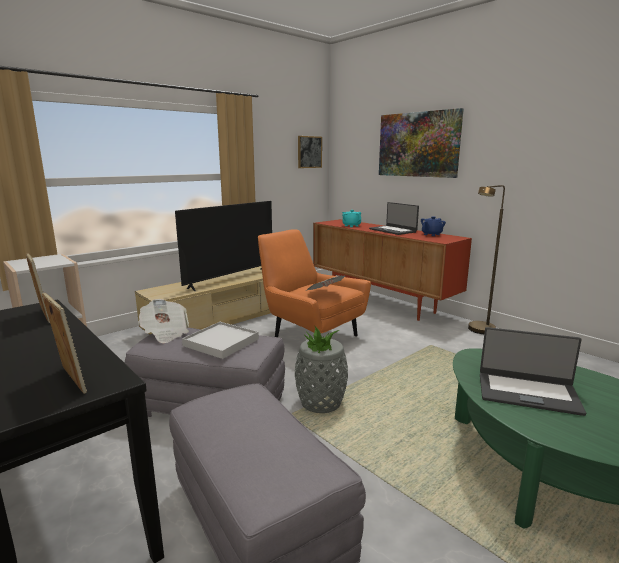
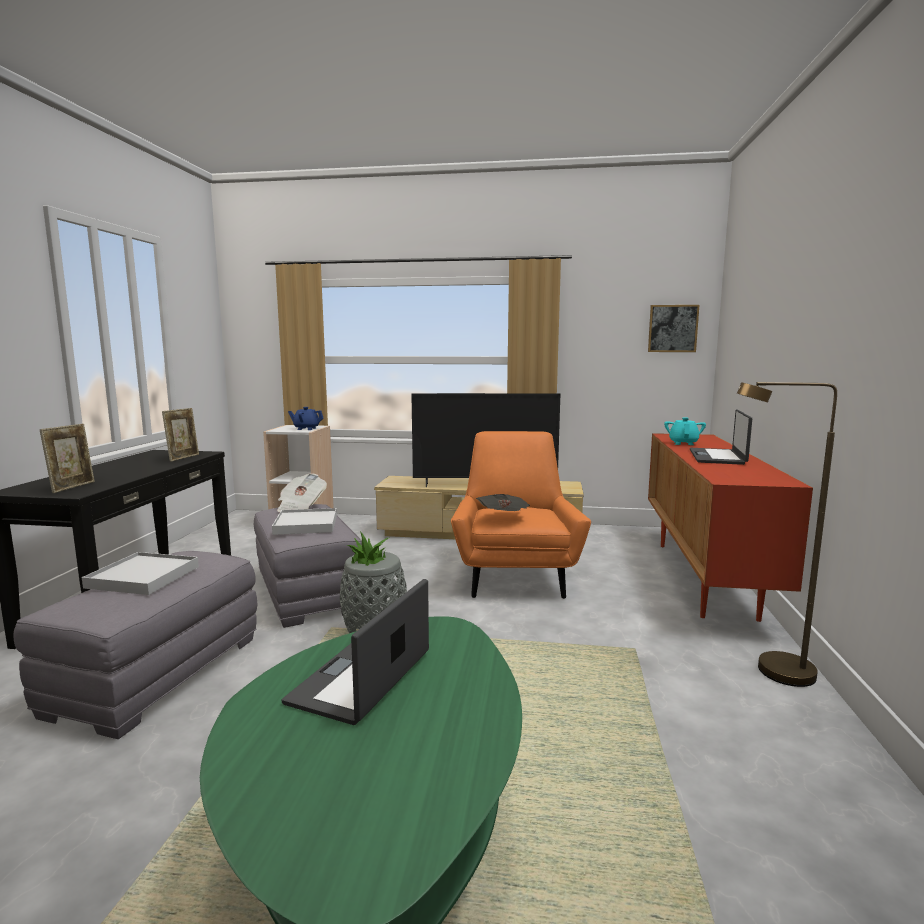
camera: 50 degrees right, 5 degrees down
picture [379,108,464,178] -> none
blue teapot [421,216,446,236] -> blue teapot moved to [288,407,324,430]
laptop [480,327,586,416] -> laptop turned 45 degrees clockwise [282,579,429,725]
none -> white tray [82,552,199,595]

